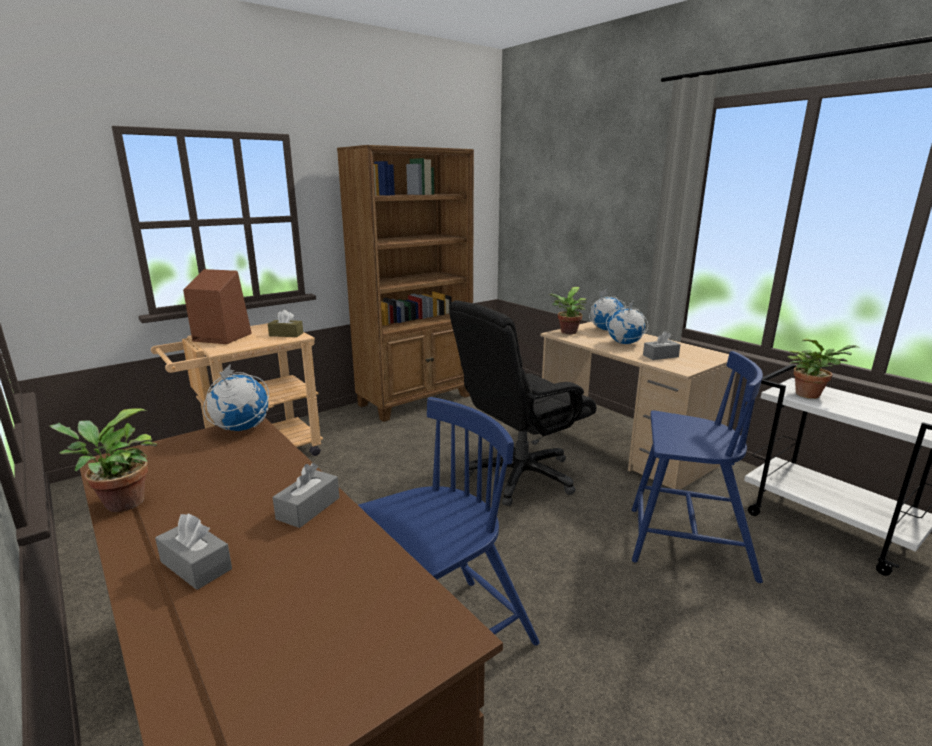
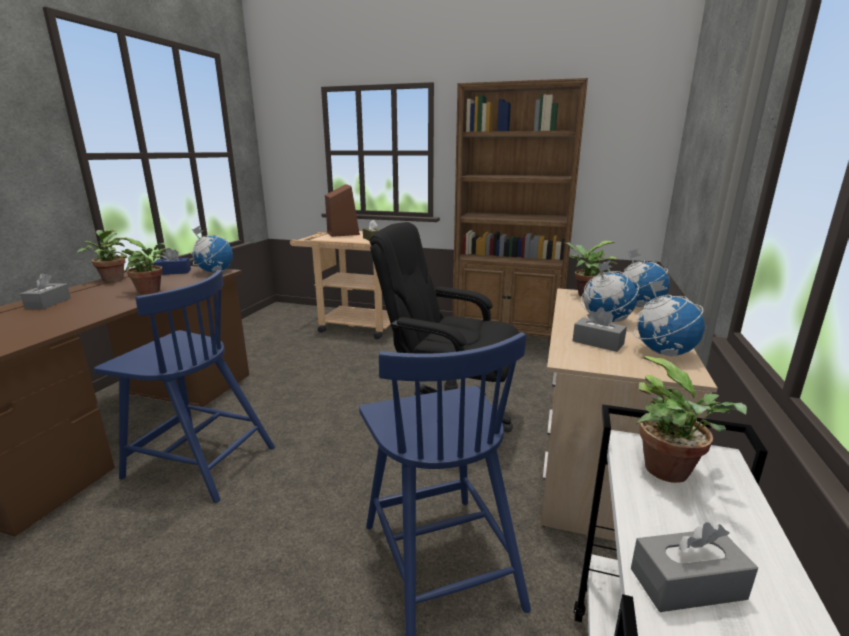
camera: 55 degrees right, 0 degrees up
grey tissue box [273,463,340,528] -> grey tissue box moved to [631,522,758,612]
none -> potted plant [114,237,168,294]
none -> blue tissue box [154,248,191,275]
none -> globe [634,280,705,357]

